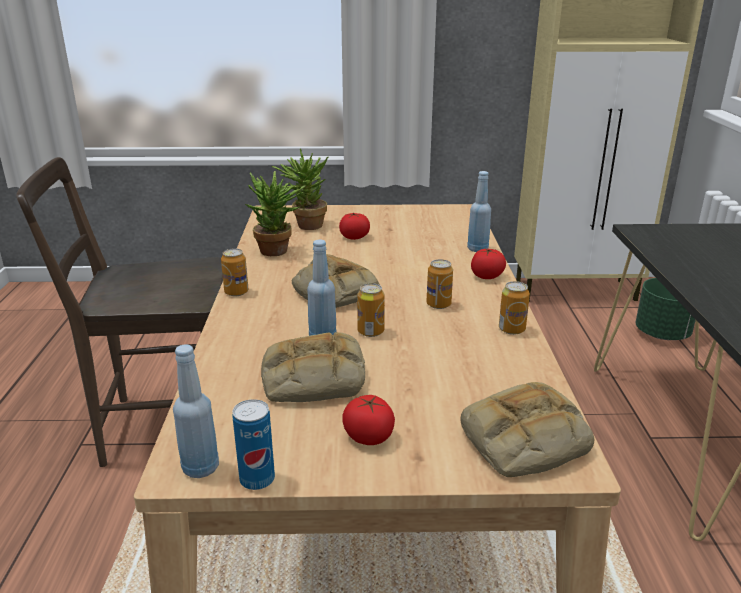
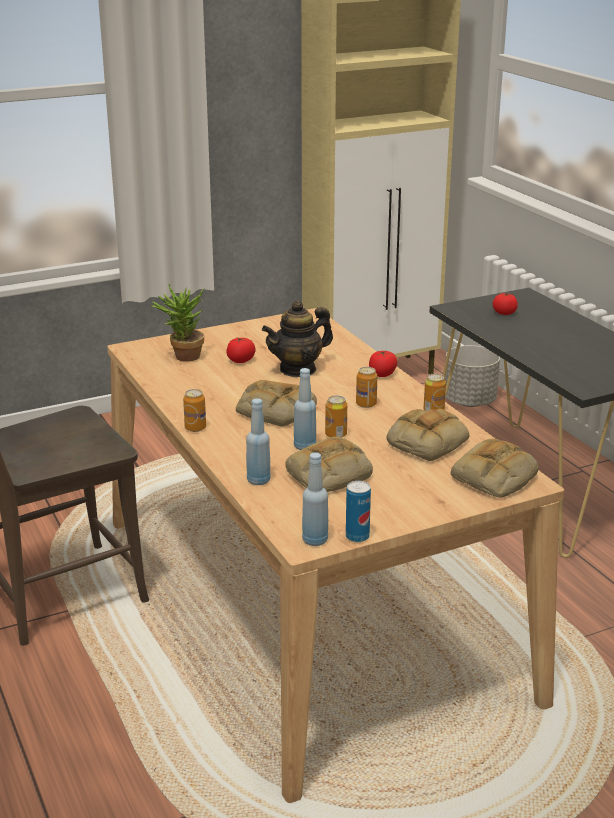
camera: 25 degrees left, 0 degrees up
potted plant [245,171,307,256] -> none
tomato [342,395,395,445] -> tomato moved to [493,293,518,315]
blue bottle [467,171,491,252] -> blue bottle moved to [246,399,271,485]
green planter [636,278,695,340] -> grey planter [445,345,500,407]
none -> teapot [262,300,333,377]
none -> bread [386,408,470,461]

